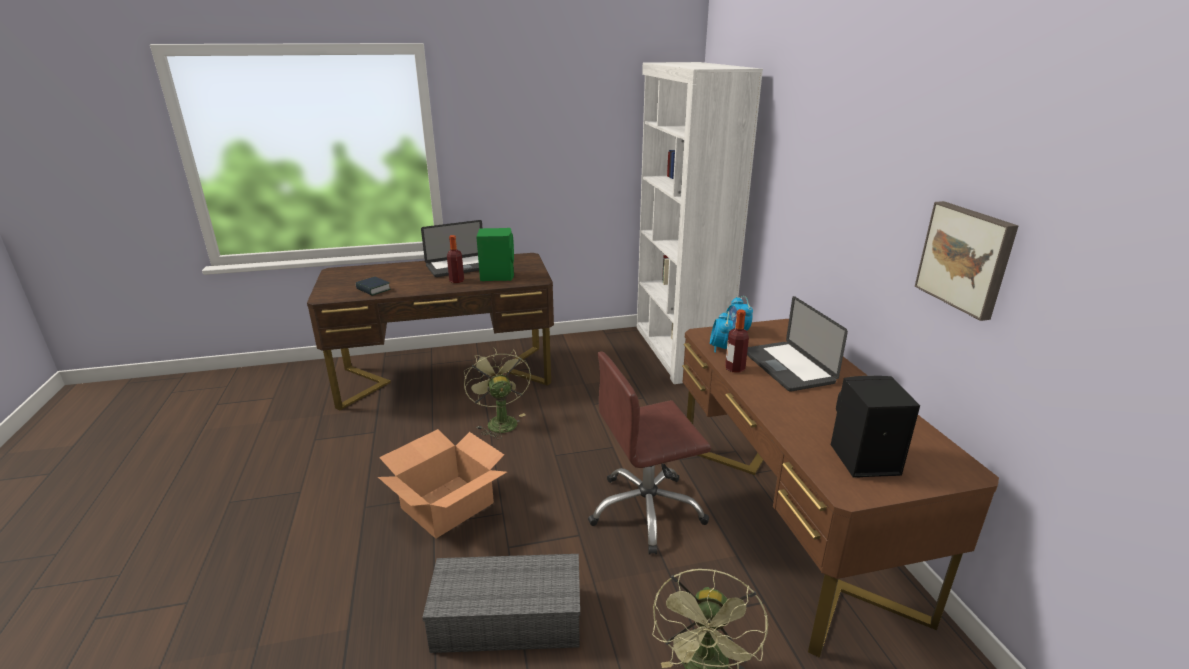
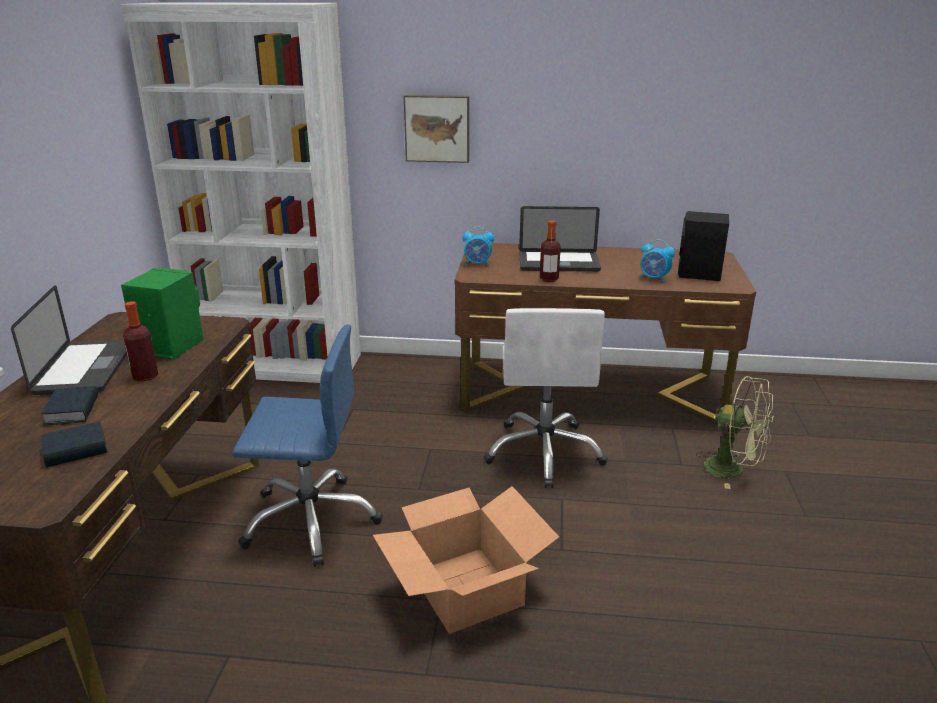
camera: 70 degrees left, 0 degrees up
grey storage box [422,554,580,653] -> none
green fan [464,348,531,439] -> blue office chair [233,324,383,567]
brown office chair [588,352,711,555] -> white office chair [483,308,608,488]
alarm clock [710,311,733,353] -> alarm clock moved to [640,239,675,282]
picture [915,201,1019,321] -> picture moved to [404,95,469,163]
none -> book [42,386,98,425]

